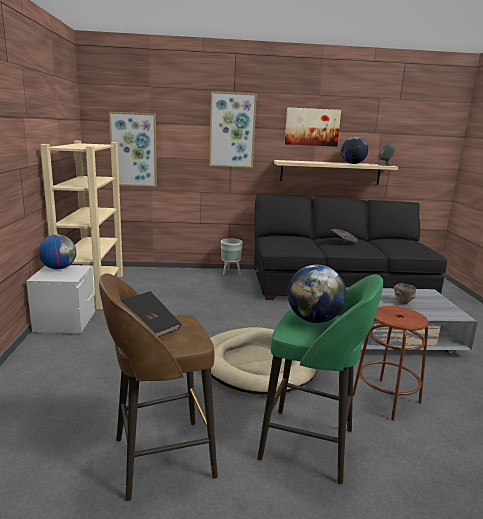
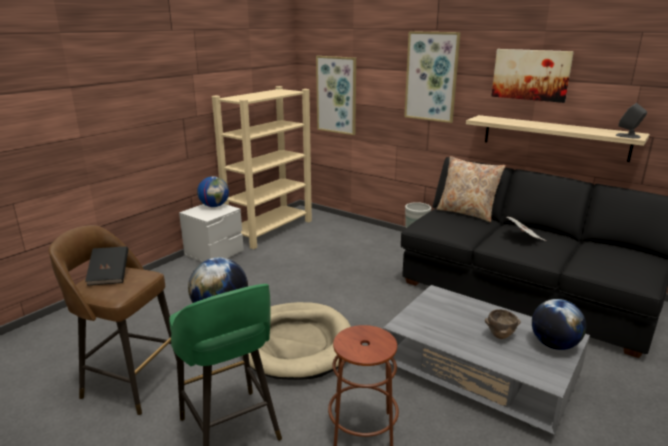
camera: 40 degrees right, 5 degrees up
globe [341,137,368,164] -> globe moved to [532,299,586,350]
none -> beige pillow [436,156,506,222]

